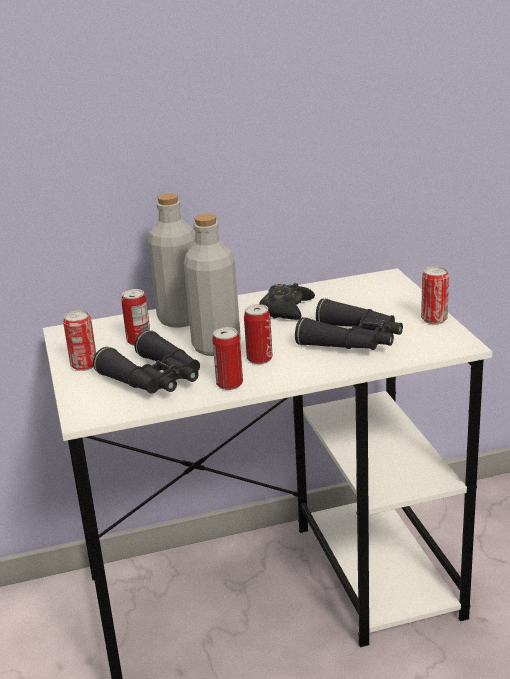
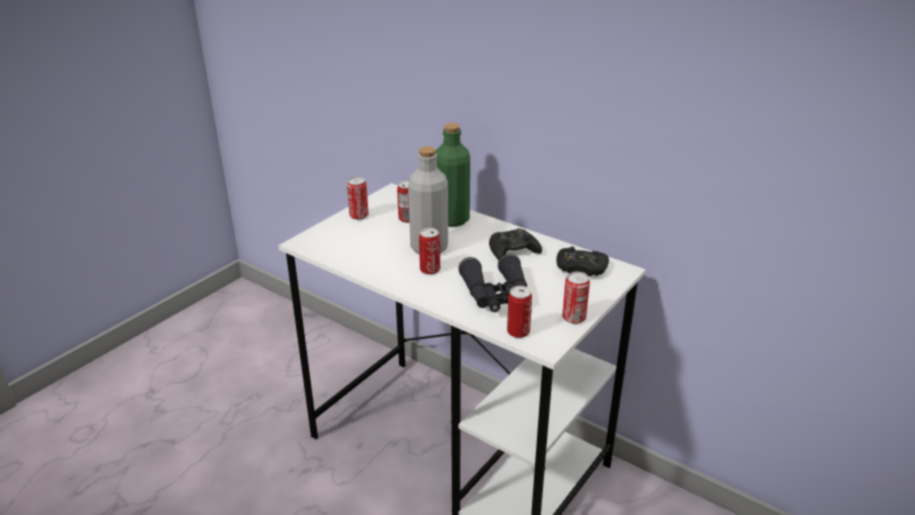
camera: 50 degrees right, 5 degrees up
black binoculars [93,330,200,394] -> none
grey bottle [148,193,195,327] -> green bottle [435,123,470,227]
can [212,327,243,390] -> can moved to [507,286,532,338]
none -> black game controller [556,246,609,276]

